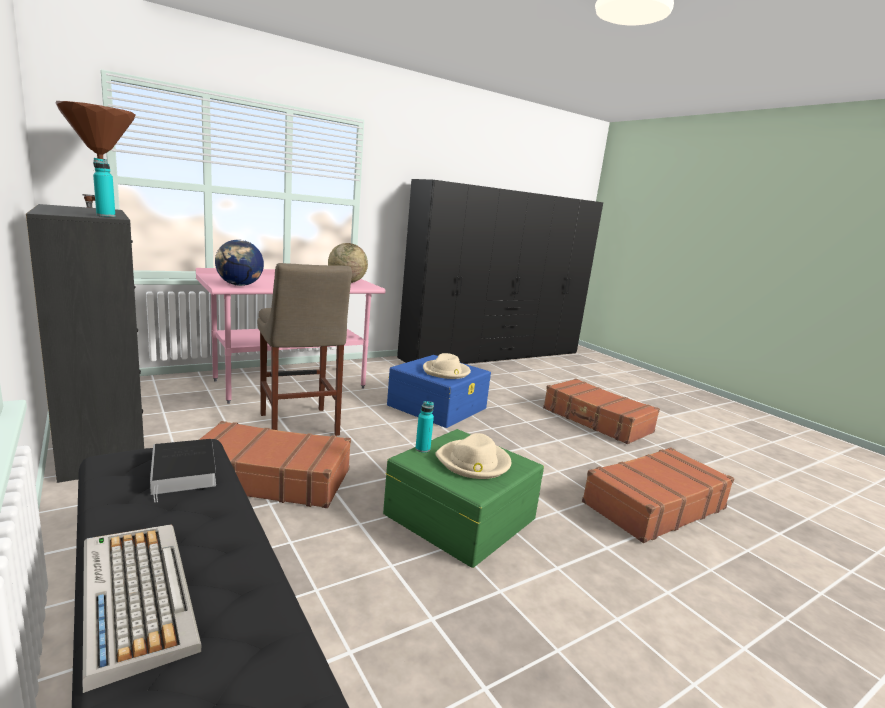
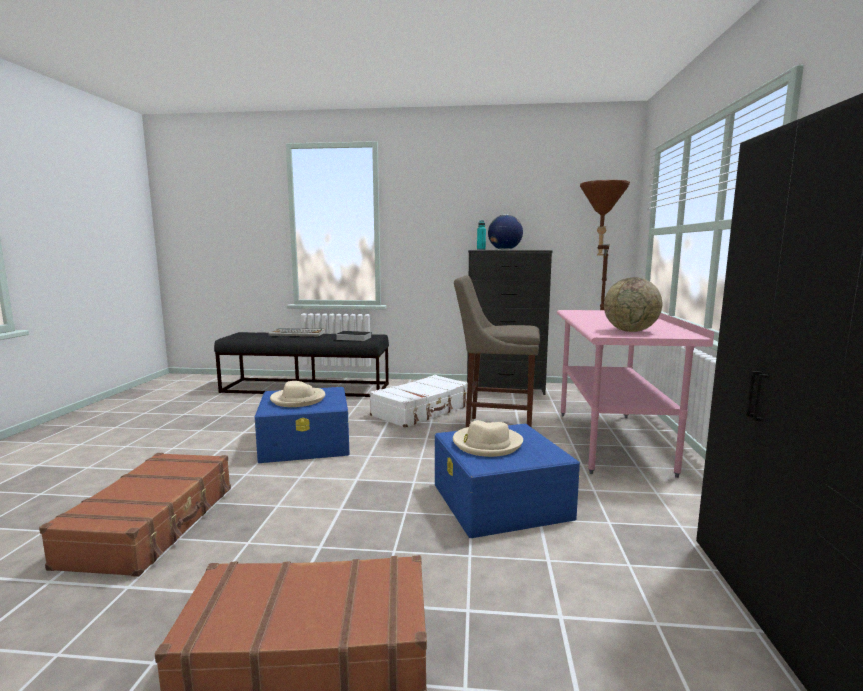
camera: 130 degrees right, 5 degrees down
brown suitcase [199,421,351,508] -> white suitcase [370,375,468,428]
globe [215,240,264,286] -> globe moved to [488,215,523,250]
green storage box [383,429,544,568] -> blue storage box [255,387,350,463]
turquoise bottle [415,401,434,453] -> none

